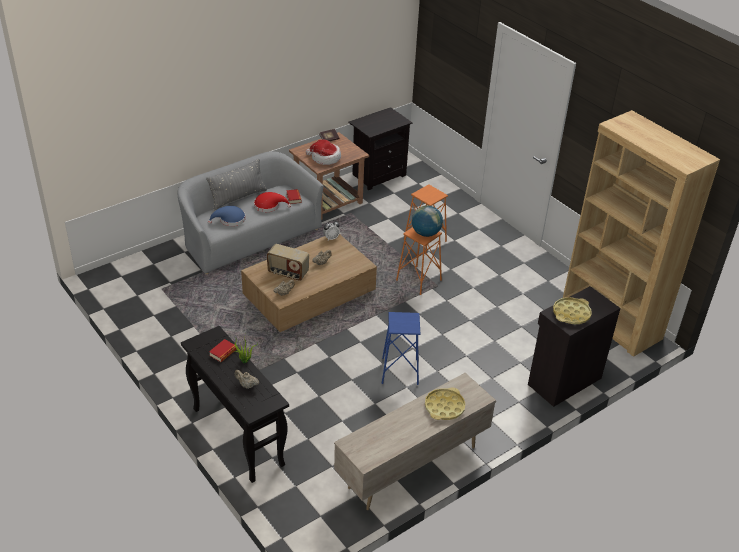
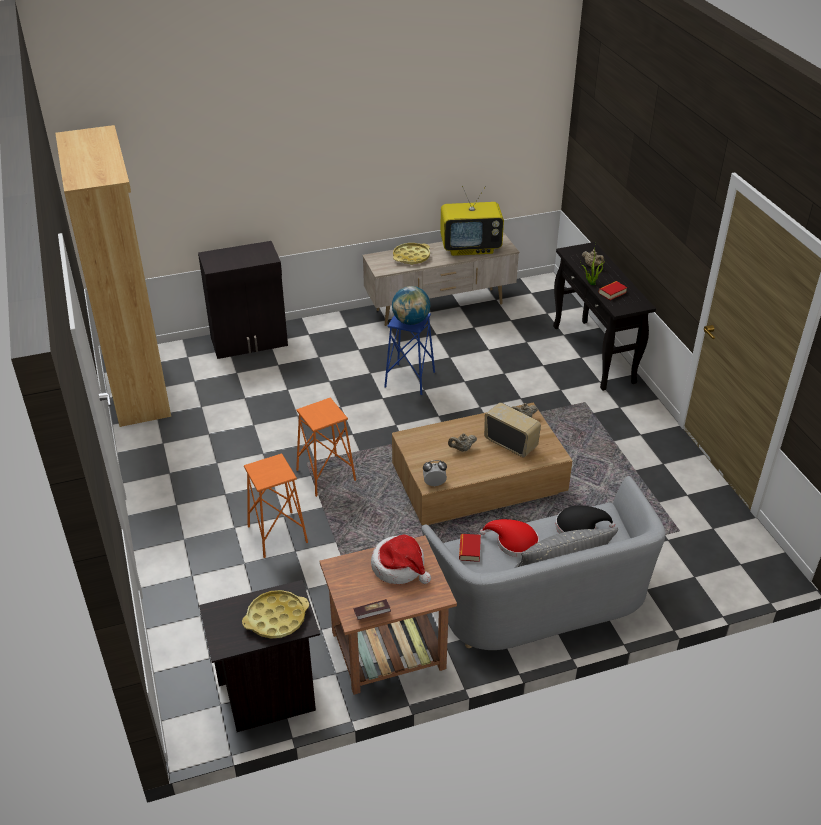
camera: 160 degrees left, 0 degrees up
blue hat [208,206,246,226] -> black hat [556,506,615,533]
globe [412,205,443,237] -> globe moved to [392,286,430,325]
yellow tray [553,297,592,324] -> yellow tray moved to [242,590,309,638]
none -> television [440,185,504,256]

